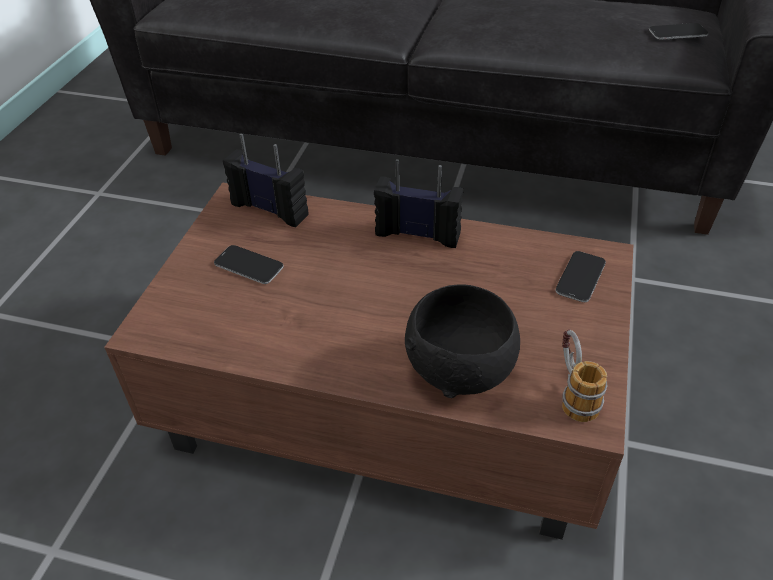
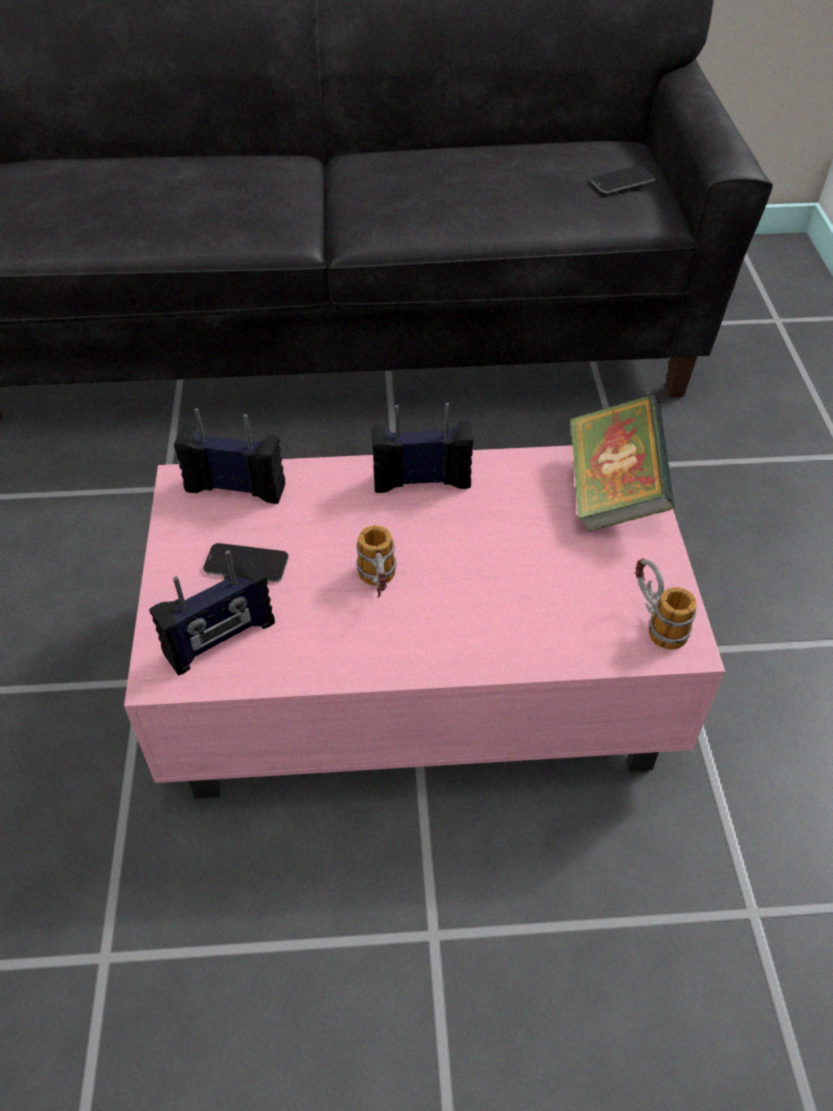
camera: 20 degrees left, 5 degrees up
brown coffee table [104,183,633,540] -> pink coffee table [124,445,725,799]
black bowl [405,284,520,398] -> none
phone [556,251,606,302] -> book [570,394,675,532]
none -> radio [149,550,275,676]
none -> mug [356,525,396,598]

